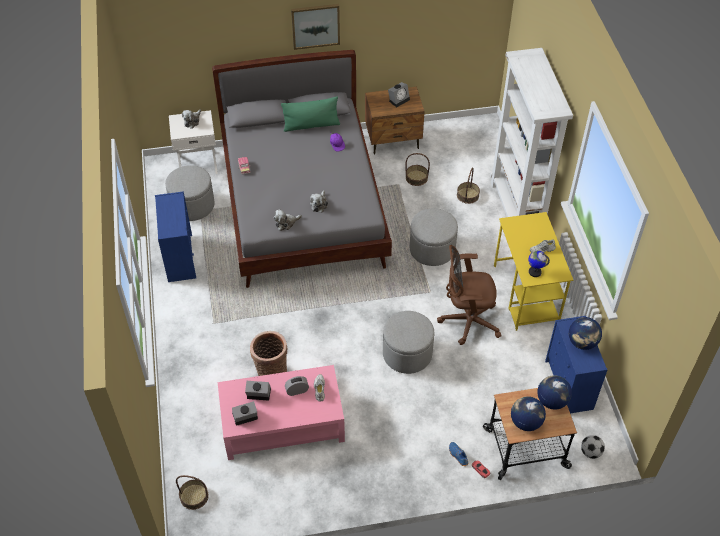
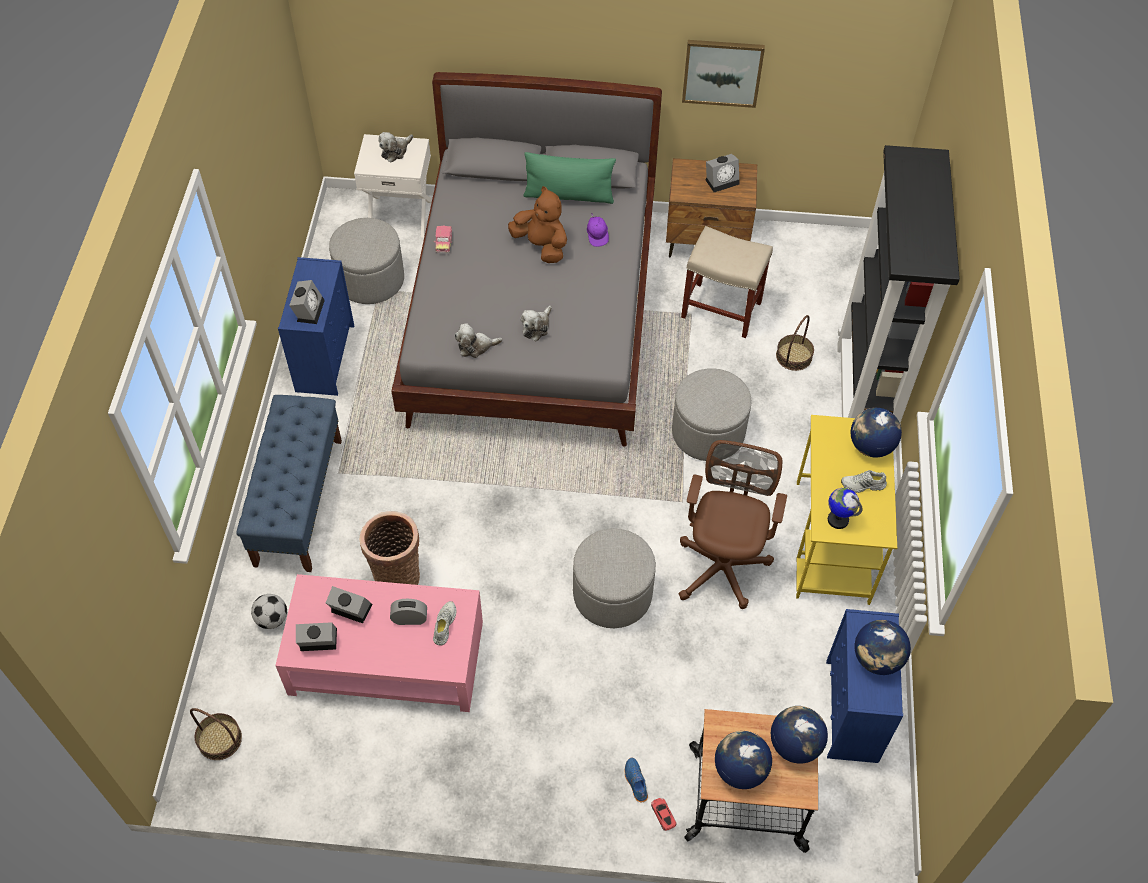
camera: 15 degrees right, 5 degrees up
picture [291,4,340,50] -> picture moved to [682,40,765,108]
basket [405,153,430,186] -> beige stool [681,226,773,338]
brown office chair [437,245,502,345] -> brown office chair turned 90 degrees clockwise [679,440,787,609]
white bookcase [490,48,573,217] -> black bookcase [837,145,960,423]
football [581,435,605,459] -> football moved to [251,594,287,629]
none -> blue bench [236,395,342,572]
none -> alarm clock [289,280,325,324]
none -> brown plush toy [508,186,567,263]
none -> globe [851,408,902,458]

